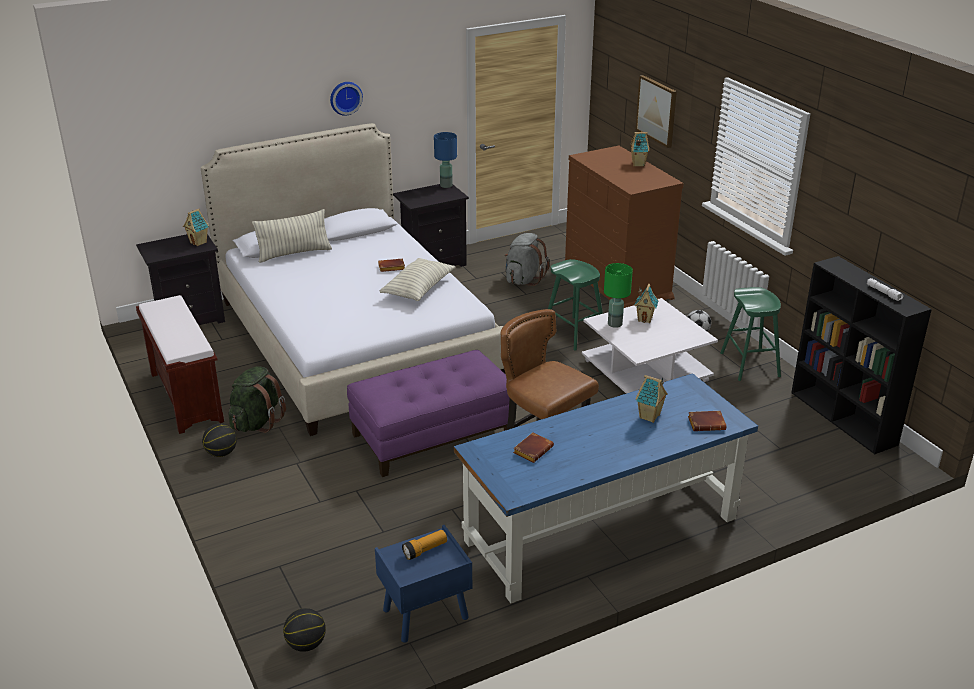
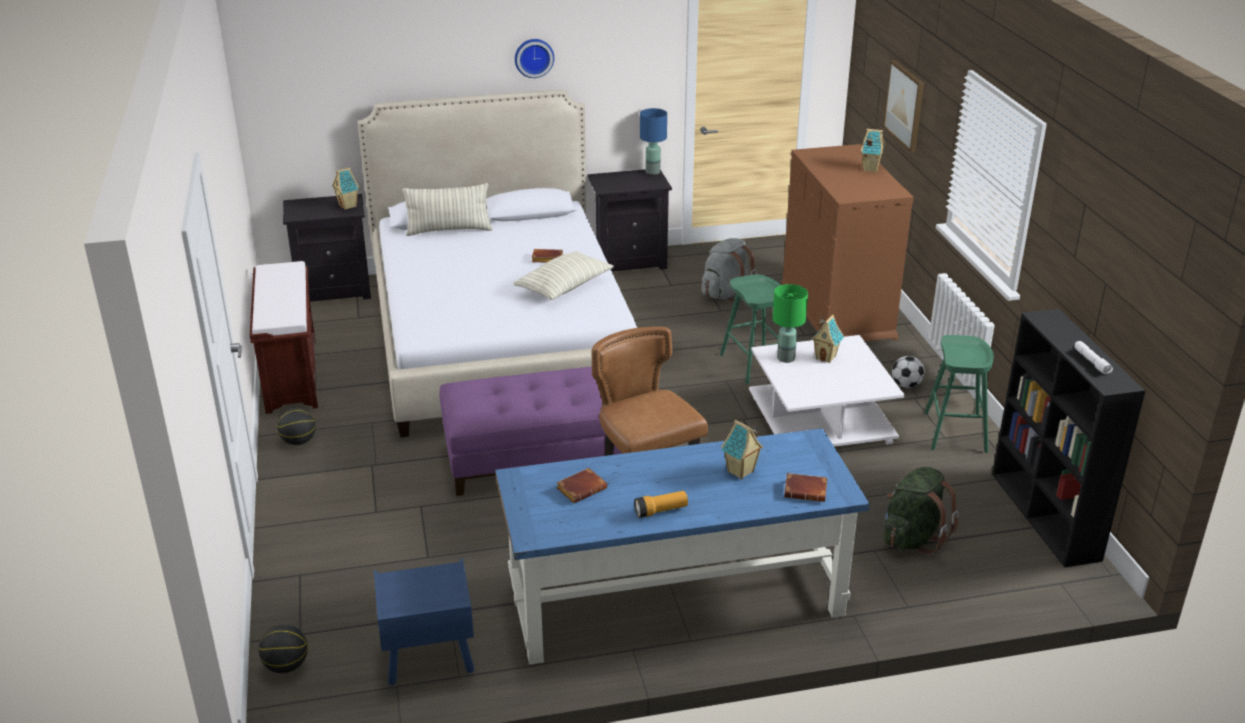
camera: 15 degrees right, 0 degrees up
green backpack [228,366,286,433] -> green backpack moved to [883,467,959,555]
flashlight [402,530,447,560] -> flashlight moved to [634,491,688,518]

